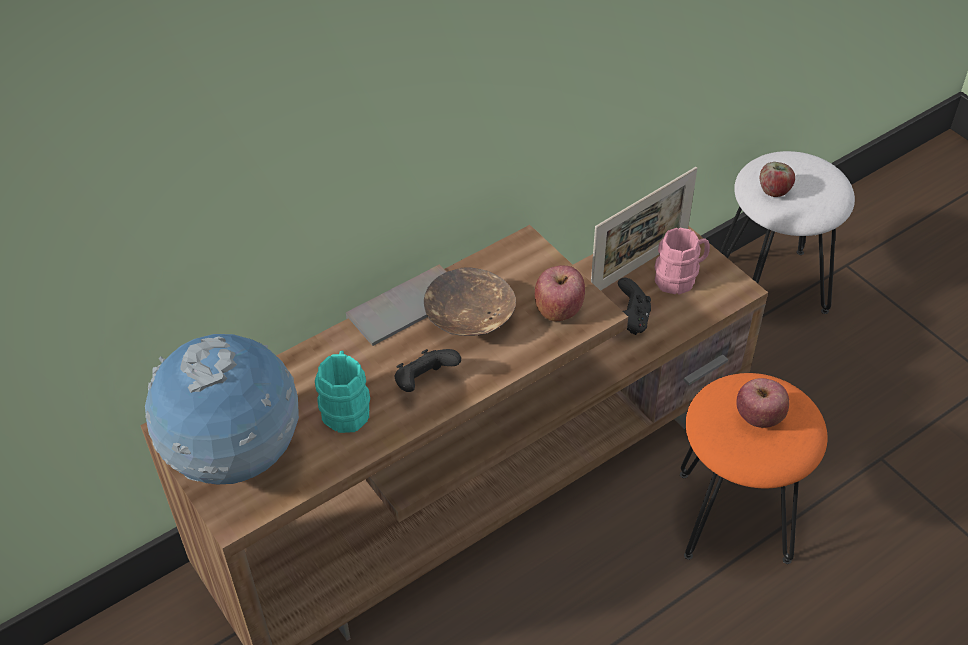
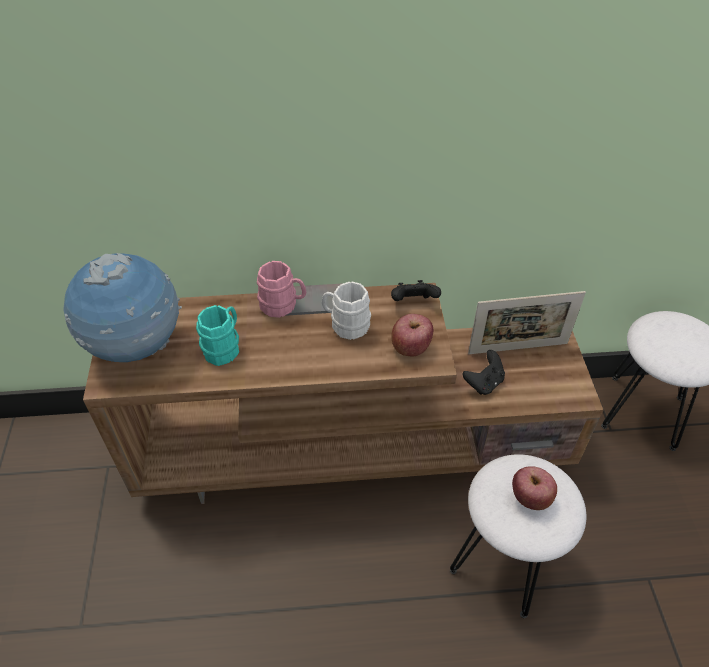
camera: 30 degrees right, 0 degrees up
black game controller [395,349,461,392] -> black game controller moved to [391,280,441,301]
brown bowl [424,267,516,336] -> white mug [322,282,371,340]
pink mug [655,228,710,294] -> pink mug moved to [257,261,306,318]
orange stool [680,373,828,564] -> white stool [450,454,586,618]
apple [760,162,795,197] -> none

